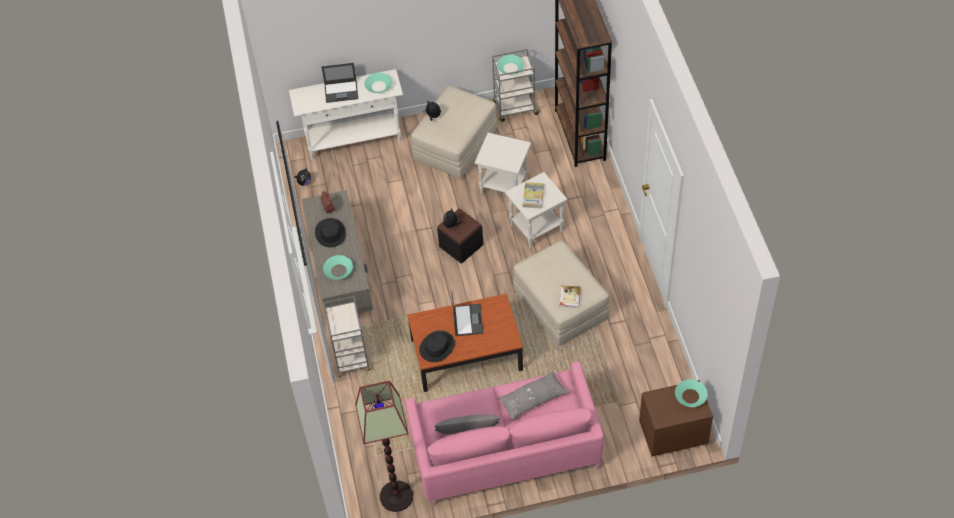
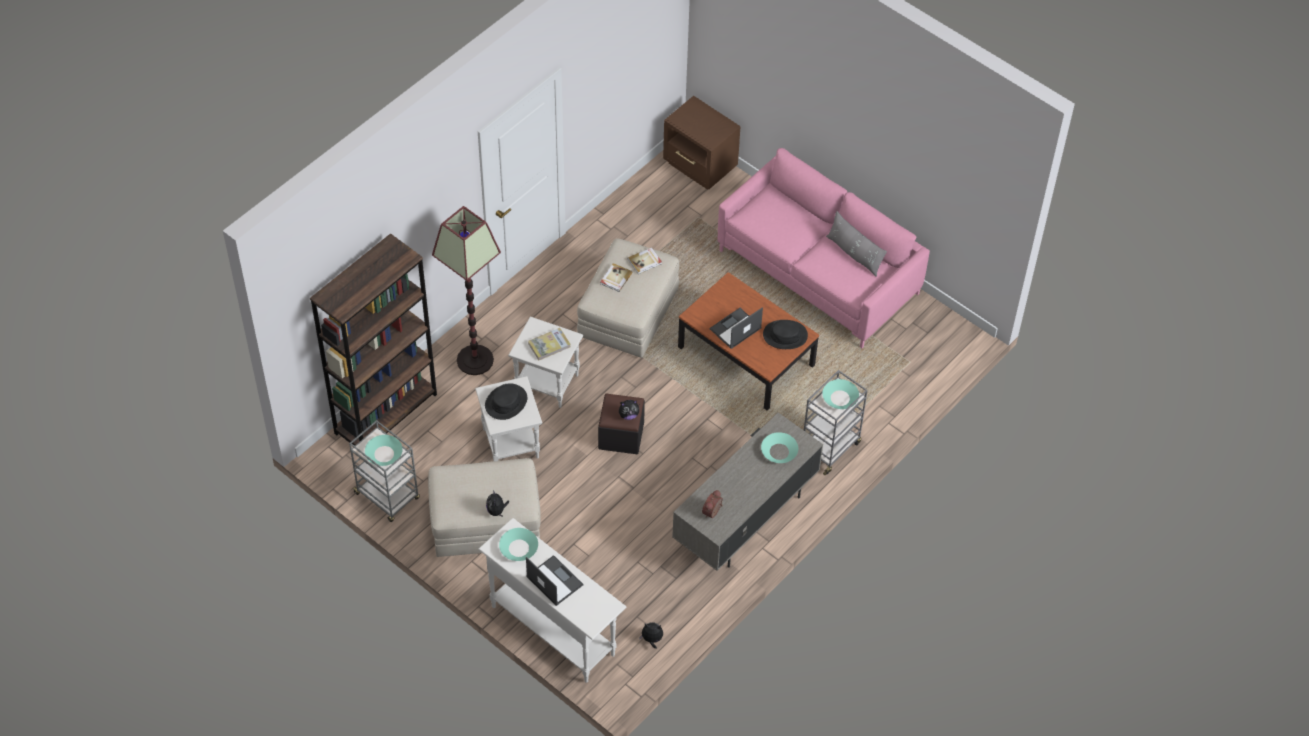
camera: 130 degrees left, 0 degrees up
black hat [315,218,346,247] -> black hat moved to [485,383,527,420]
floor lamp [355,381,413,512] -> floor lamp moved to [432,206,501,375]
grey pillow [498,370,569,421] -> none
turquoise bowl [675,379,707,407] -> turquoise bowl moved to [822,379,859,409]
none -> book [600,263,633,292]

